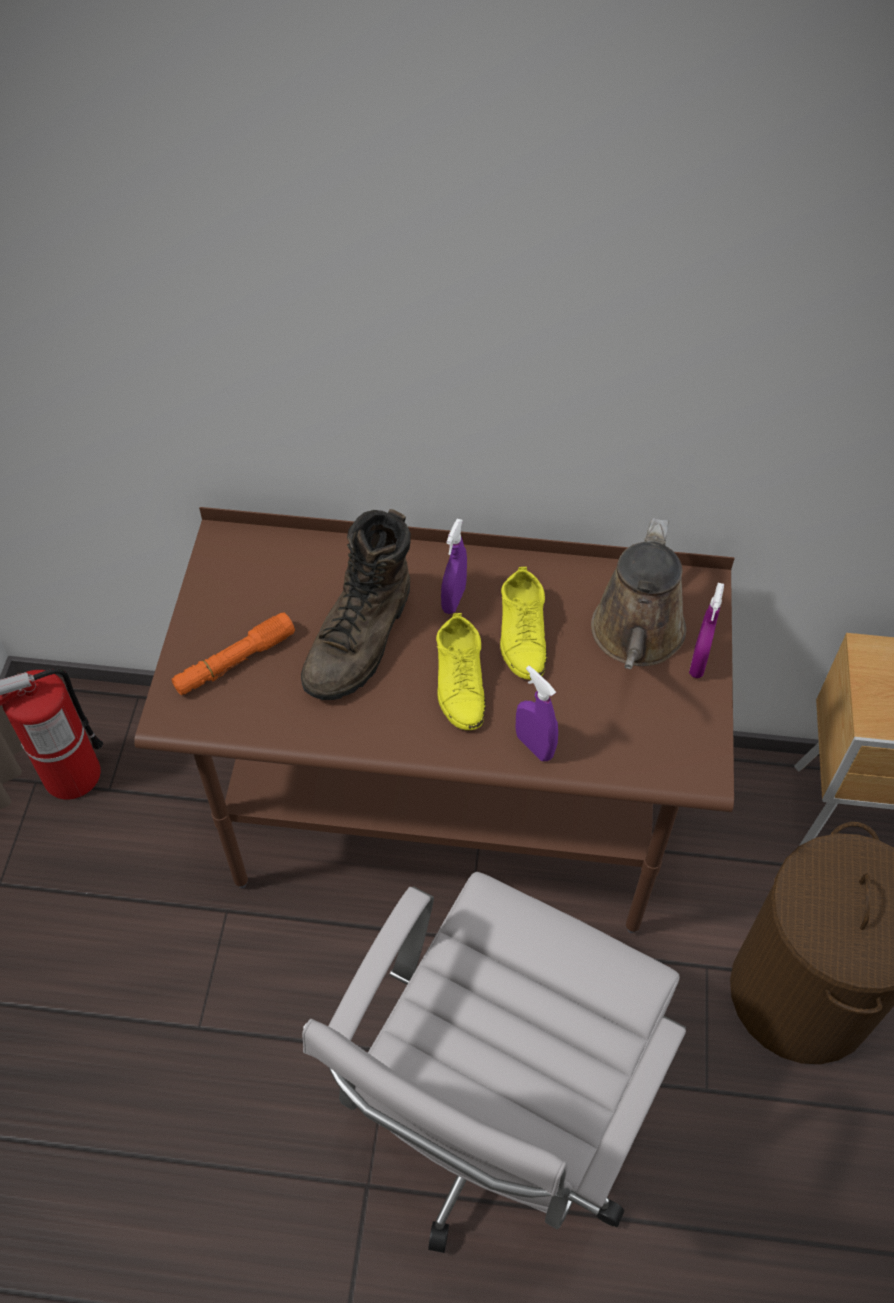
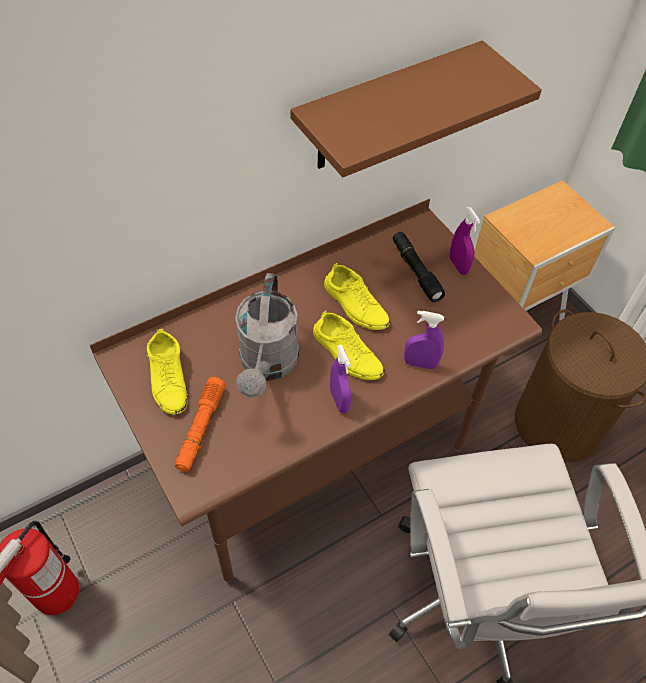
camera: 40 degrees left, 0 degrees up
brown boot [301,509,411,700] -> grey watering can [235,273,299,398]
purple spray bottle [441,519,467,614] -> purple spray bottle moved to [330,344,352,413]
brown watering can [591,518,686,669] -> black flashlight [393,232,445,302]
none -> yellow shoe [146,329,188,415]
none -> brown shelf [290,40,542,177]

